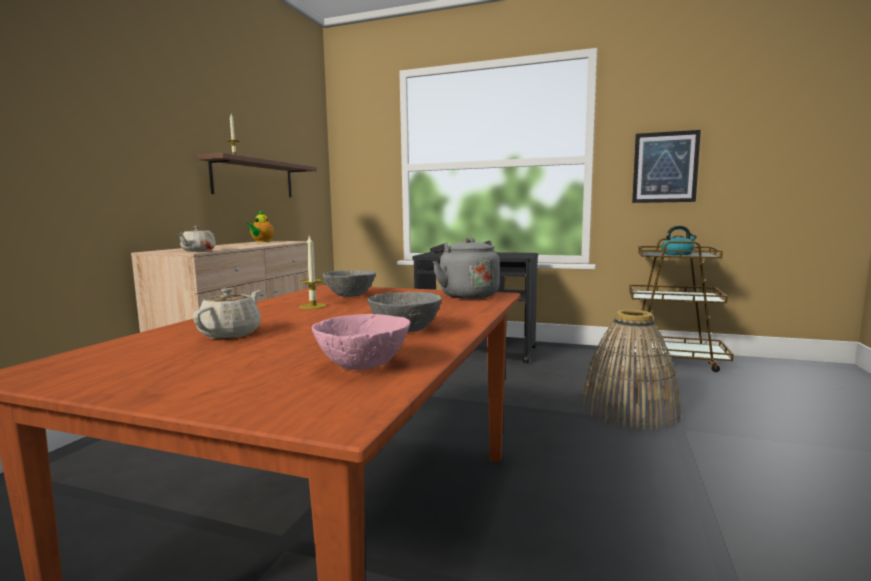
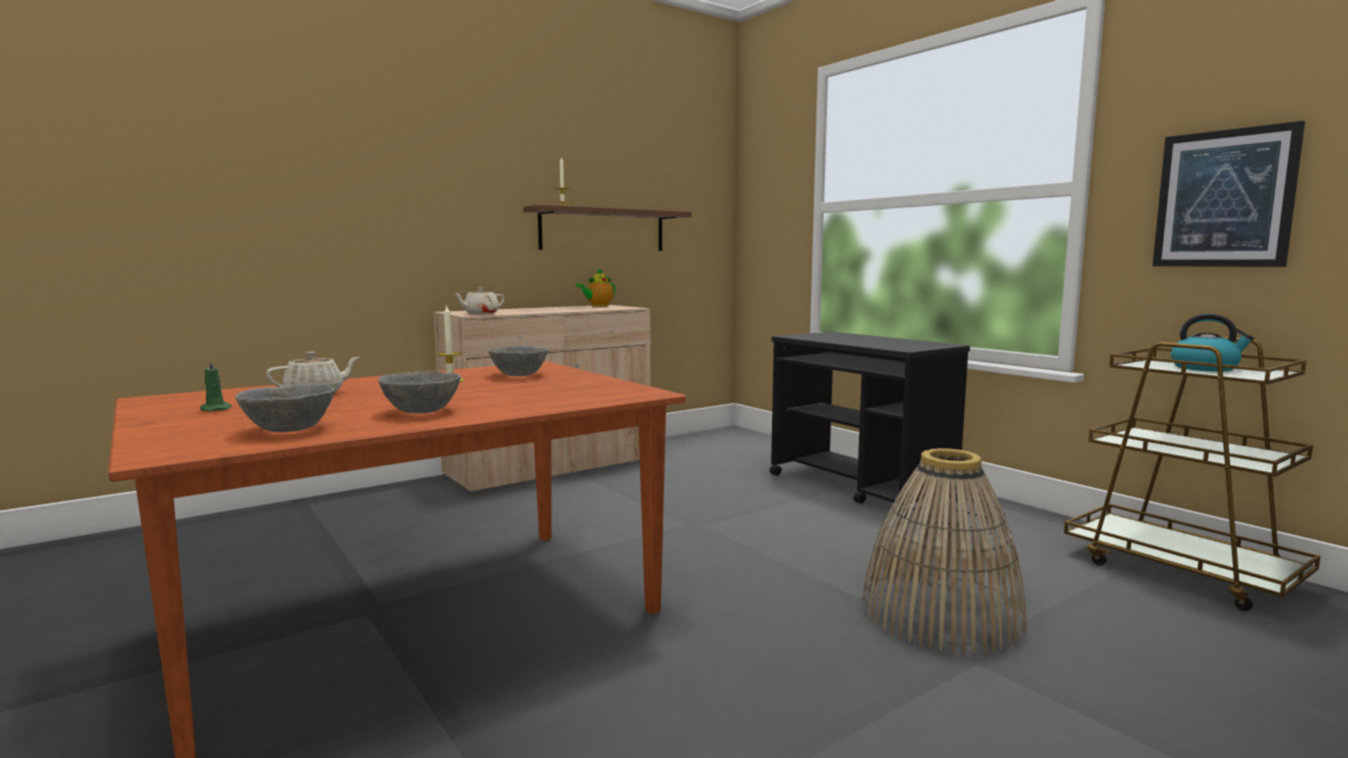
camera: 35 degrees right, 0 degrees up
pink bowl [312,314,411,370] -> grey bowl [235,385,335,432]
grey kettle [430,238,500,299] -> none
none -> green candle [200,358,232,412]

